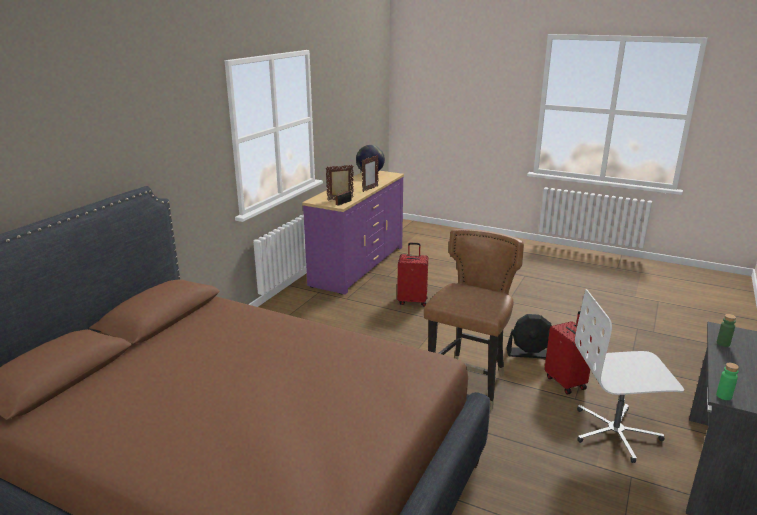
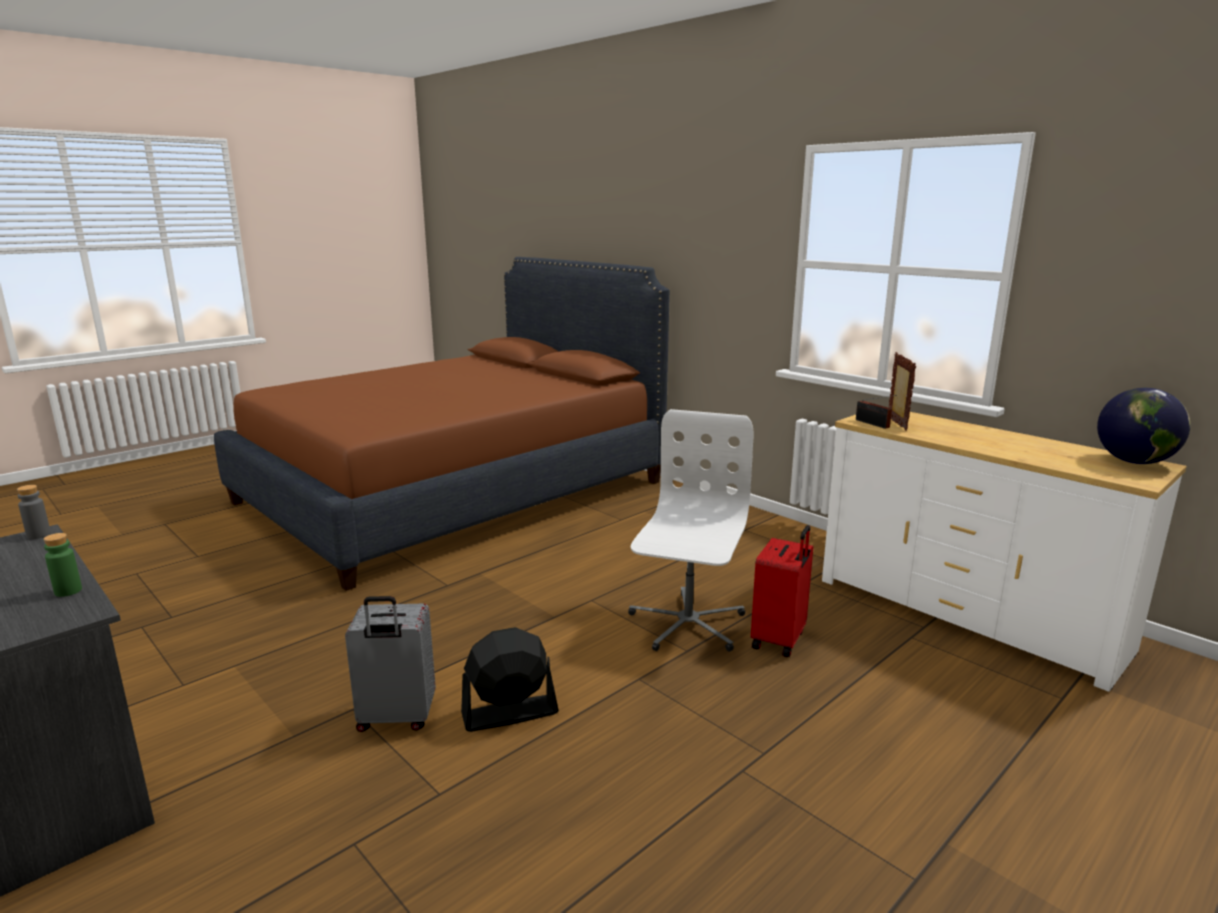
camera: 110 degrees right, 5 degrees down
purple dresser [302,171,404,294] -> white dresser [822,407,1187,692]
picture frame [361,155,379,192] -> none
brown chair [424,229,524,410] -> none
black fan [507,314,552,359] -> black fan turned 45 degrees clockwise [461,627,559,732]
red suitcase [545,311,592,394] -> grey suitcase [345,596,436,732]
white office chair [575,289,684,463] -> white office chair moved to [628,409,753,652]
green bottle [716,363,739,400] -> grey bottle [17,485,51,539]

